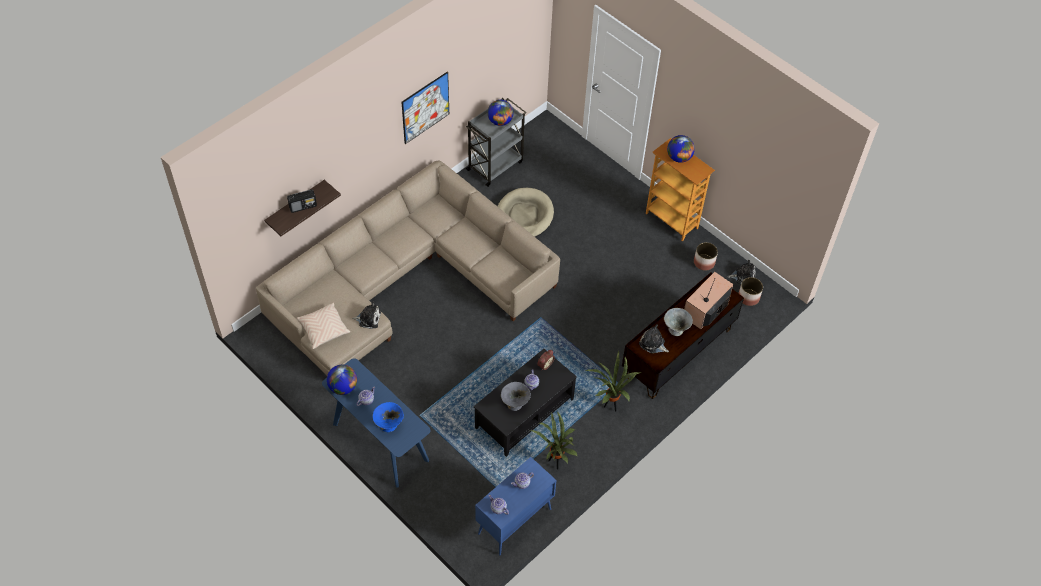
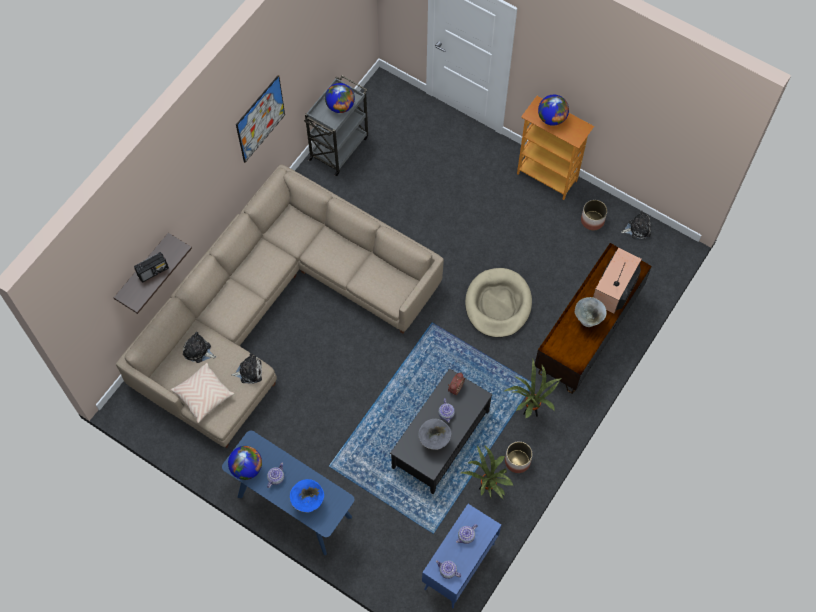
camera: 10 degrees left, 10 degrees up
beige dog bed [497,188,554,237] -> beige dog bed moved to [465,268,532,338]
plush toy [639,324,669,353] -> plush toy moved to [183,332,216,363]
planter [738,277,763,306] -> planter moved to [505,441,532,473]

